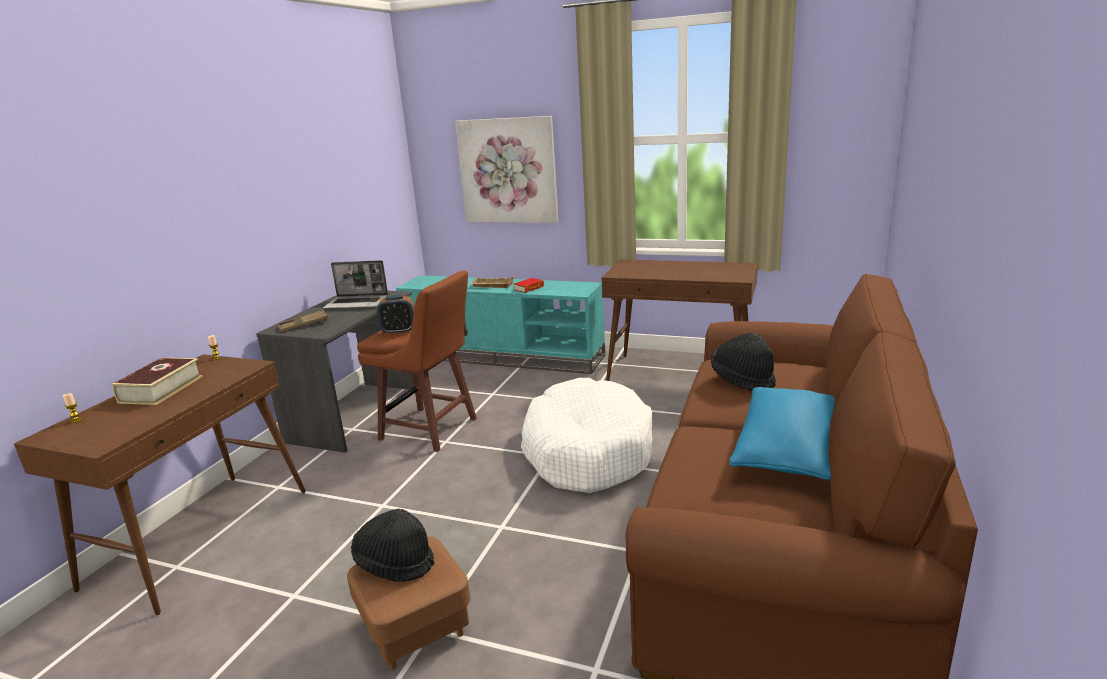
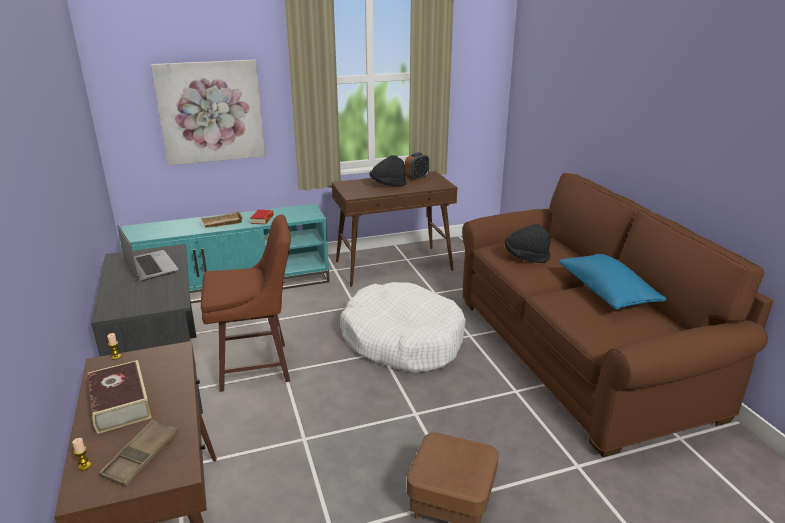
camera: 40 degrees left, 5 degrees up
brown tray [277,310,328,332] -> brown tray moved to [99,419,178,487]
laptop [323,260,388,309] -> laptop turned 90 degrees counterclockwise [118,225,179,281]
black hat [351,509,434,582] -> black hat moved to [369,155,407,186]
alarm clock [377,295,415,335] -> alarm clock moved to [405,152,429,181]

